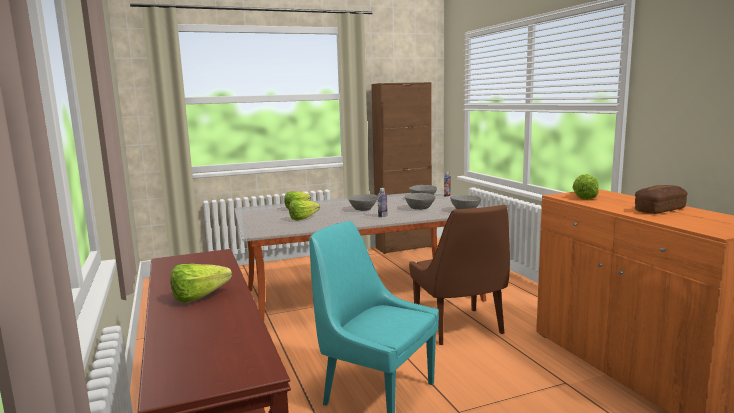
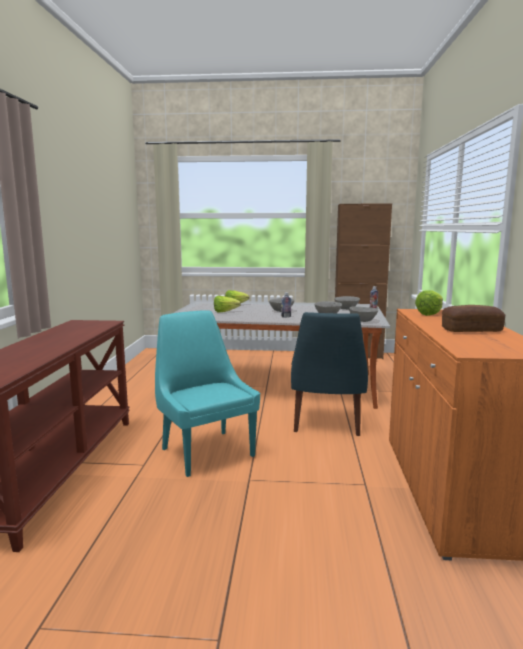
camera: 25 degrees right, 0 degrees up
lettuce [170,264,232,303] -> none
brown chair [409,205,510,345] -> blue chair [291,312,368,436]

